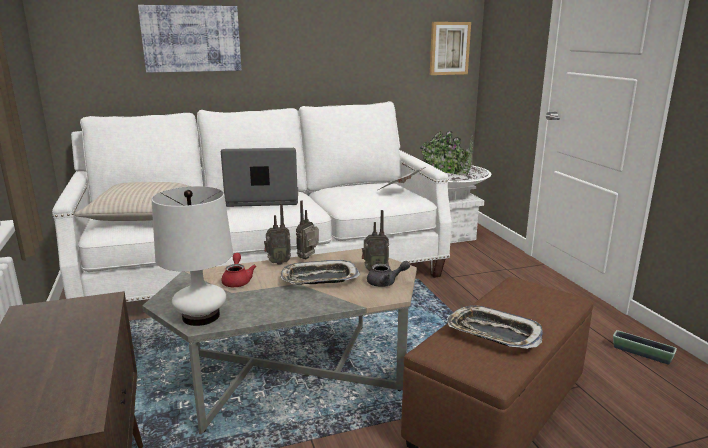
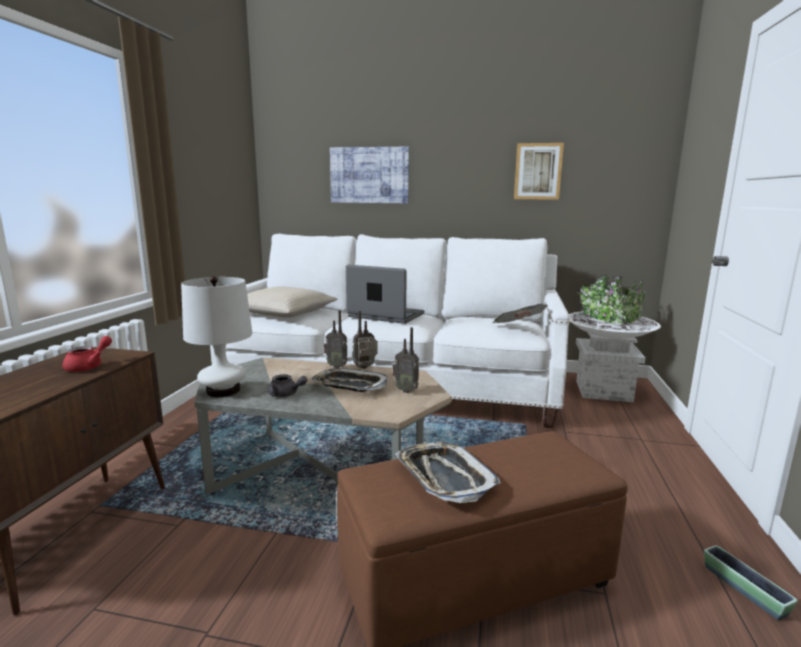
camera: 30 degrees right, 5 degrees down
red teapot [221,253,256,287] -> red teapot moved to [63,336,112,372]
grey teapot [367,261,410,287] -> grey teapot moved to [268,374,307,397]
picture [430,22,471,75] -> picture moved to [514,143,564,200]

